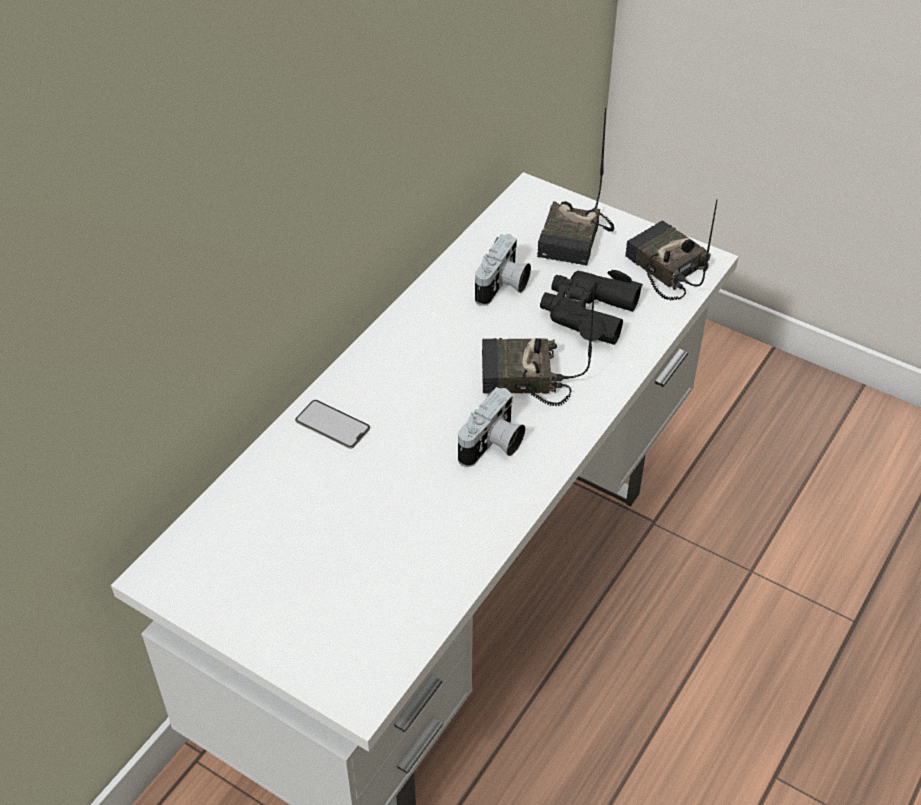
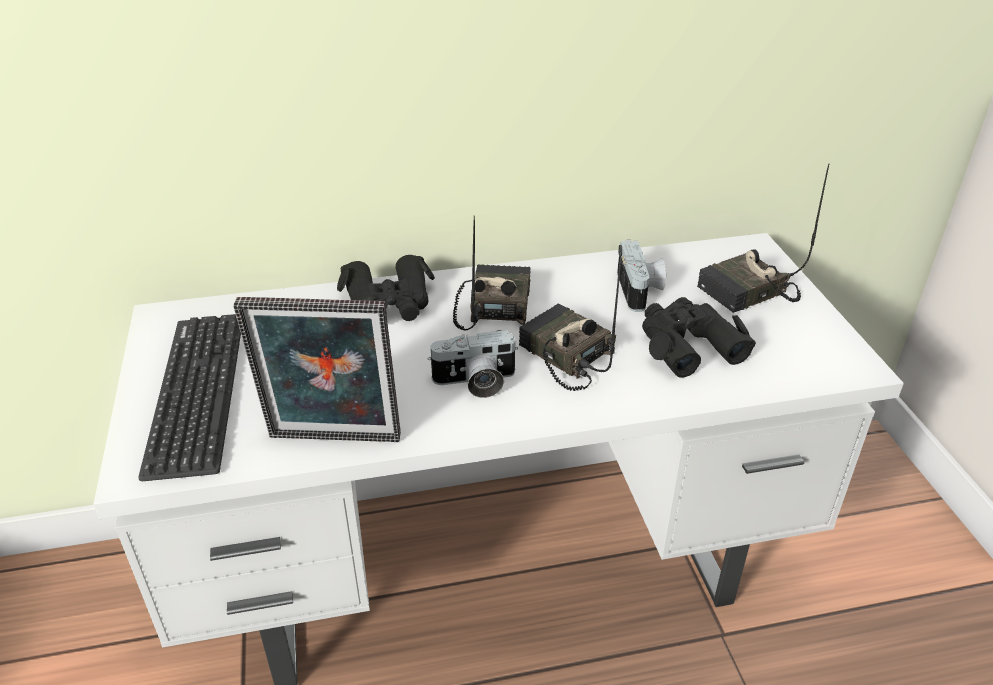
camera: 45 degrees right, 10 degrees down
phone [295,400,370,449] -> black binoculars [337,255,435,321]
camera [475,234,531,306] -> camera turned 75 degrees counterclockwise [617,239,666,312]
radio [625,199,718,301] -> radio moved to [453,216,531,331]
none -> keyboard [138,314,241,481]
none -> picture frame [233,297,401,442]

